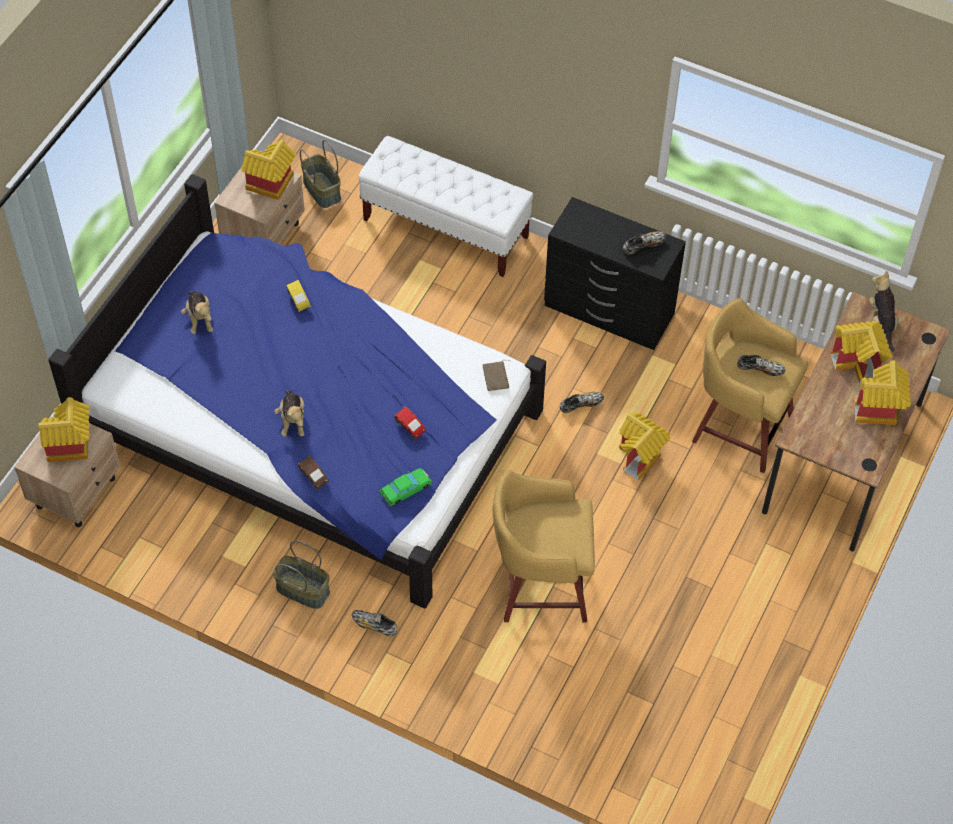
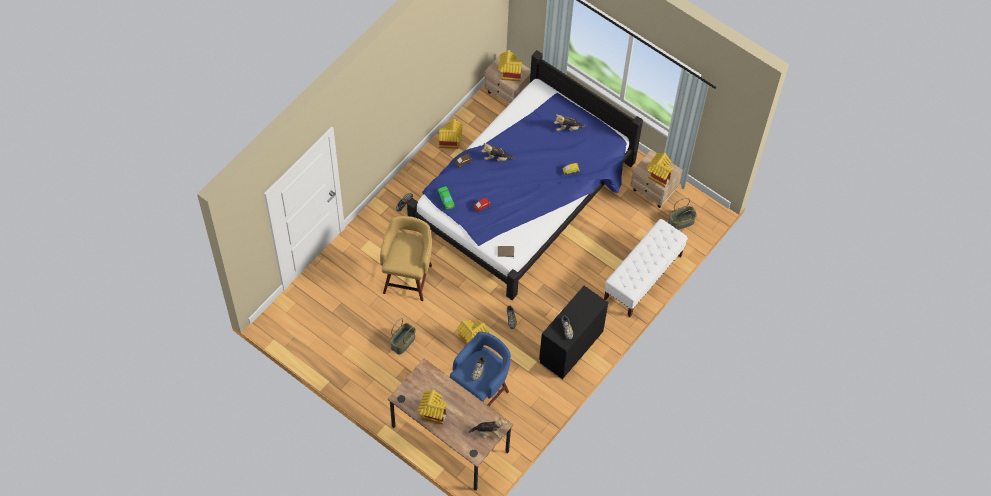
camera: 100 degrees right, 5 degrees up
basket [273,541,330,609] -> basket moved to [390,318,416,354]
yellow stool [692,298,809,473] -> blue stool [450,332,511,406]
toy house [830,321,892,384] -> toy house moved to [439,119,463,149]

